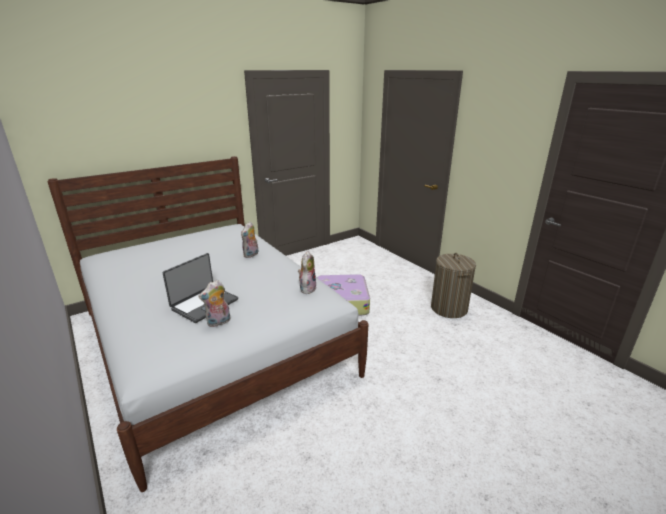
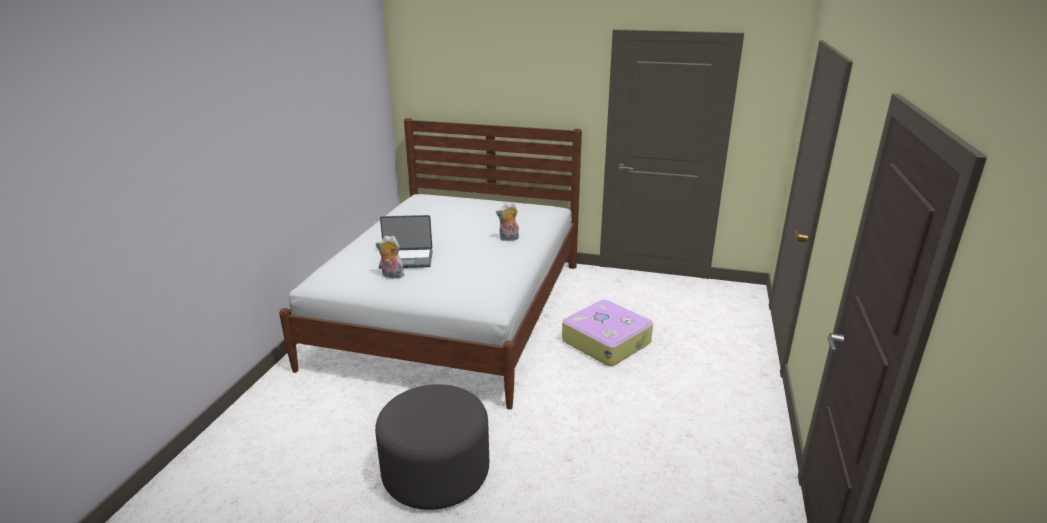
camera: 50 degrees right, 0 degrees up
plush toy [298,251,316,294] -> none
laundry basket [431,253,476,318] -> none
none -> grey ottoman [375,384,489,510]

